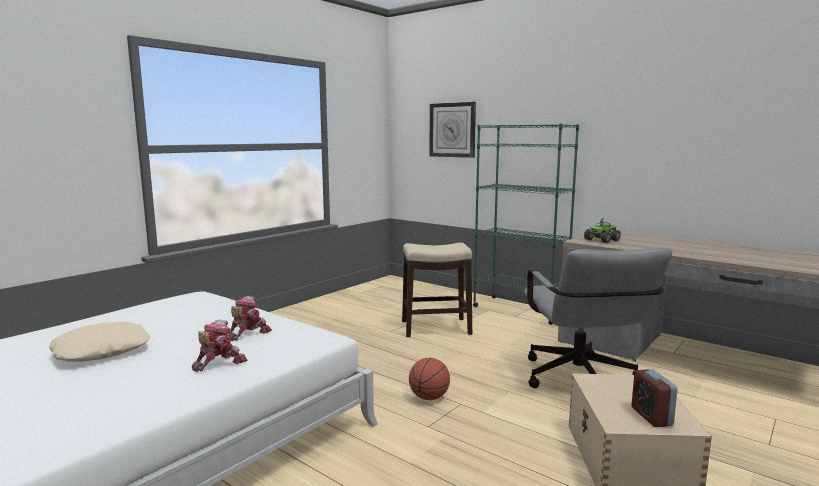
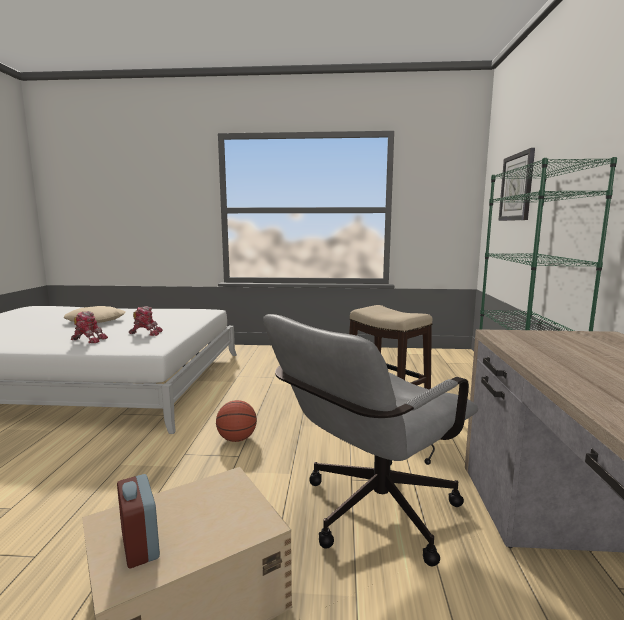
camera: 55 degrees right, 0 degrees up
toy truck [584,218,621,243] -> none
alarm clock [632,369,678,427] -> alarm clock turned 75 degrees counterclockwise [117,474,160,569]

